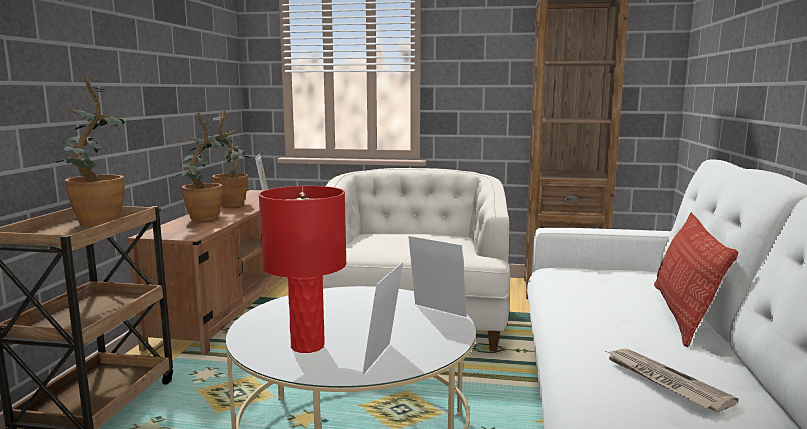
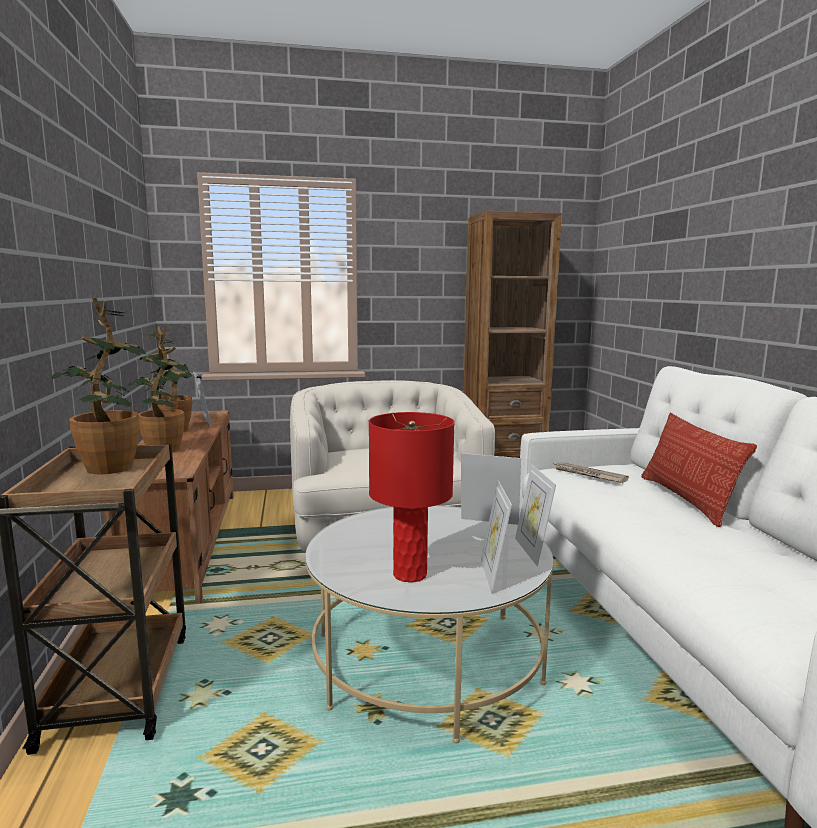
camera: 20 degrees left, 0 degrees up
newspaper [606,349,739,412] -> newspaper moved to [554,462,629,483]
none -> picture frame [515,464,556,566]

